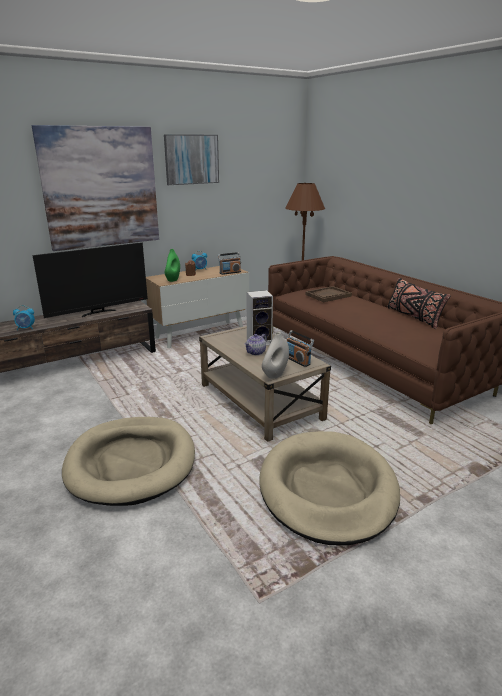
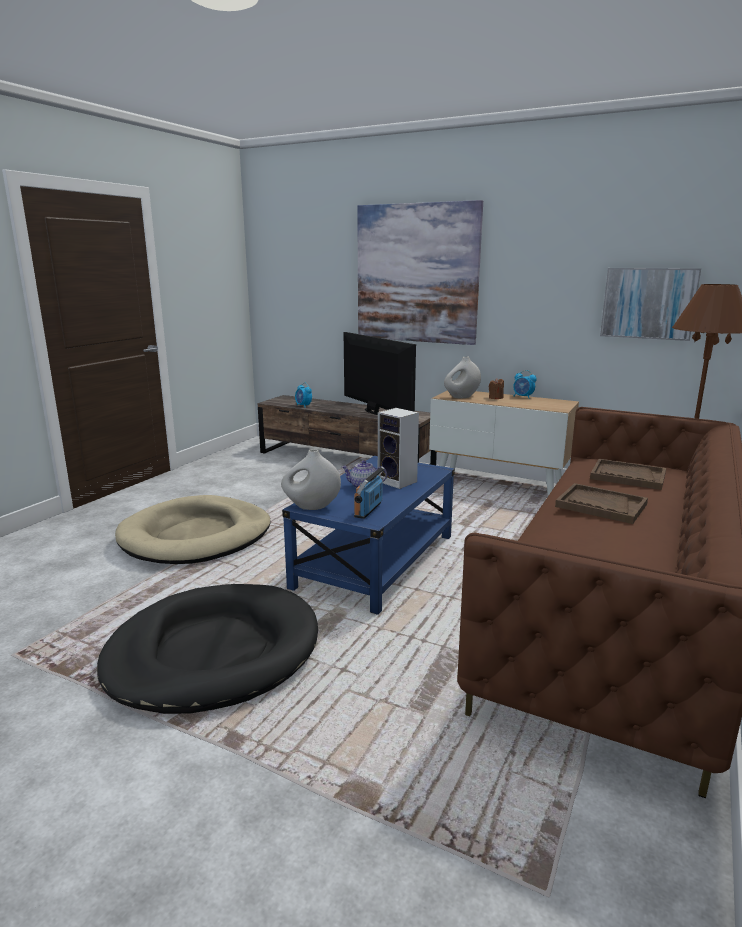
camera: 60 degrees right, 5 degrees down
television [33,242,148,318] -> television turned 150 degrees counterclockwise [344,332,416,415]
picture [164,134,219,185] -> picture moved to [600,268,701,341]
green vase [164,249,180,282] -> white vase [444,357,481,398]
beige coffee table [199,326,331,442] -> blue coffee table [282,456,455,615]
radio [218,252,241,275] -> none
beige dog bed [259,431,400,546] -> black dog bed [97,584,318,714]
black pillow [387,278,451,329] -> none
none -> brown tray [555,483,648,524]

